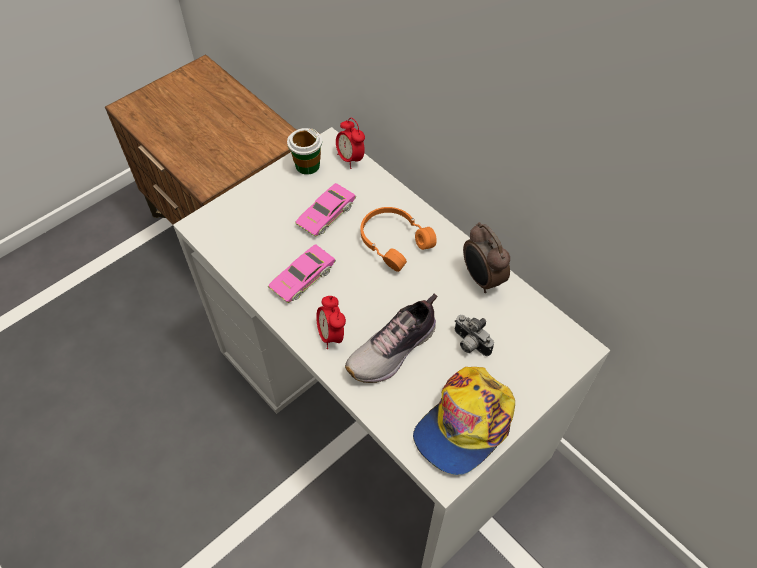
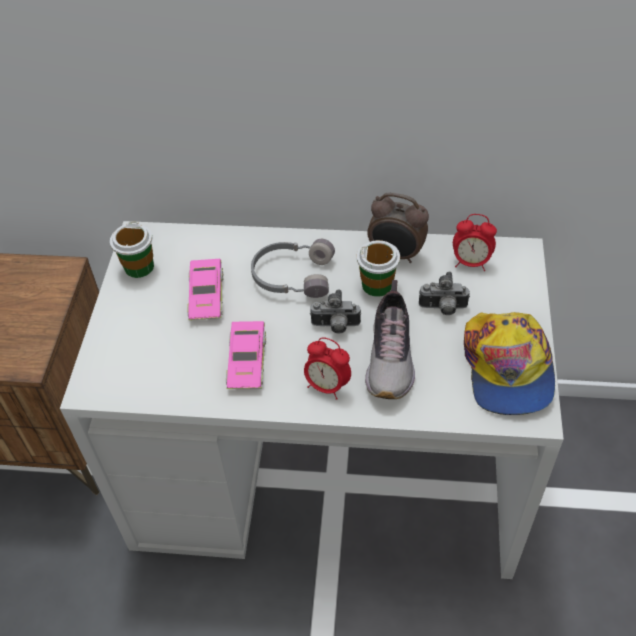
camera: 40 degrees left, 5 degrees down
alarm clock [336,118,365,169] -> alarm clock moved to [453,214,497,271]
orange headphones [360,207,437,272] -> grey headphones [251,239,335,298]
none -> camera [310,290,361,333]
none -> cup [357,240,400,297]

